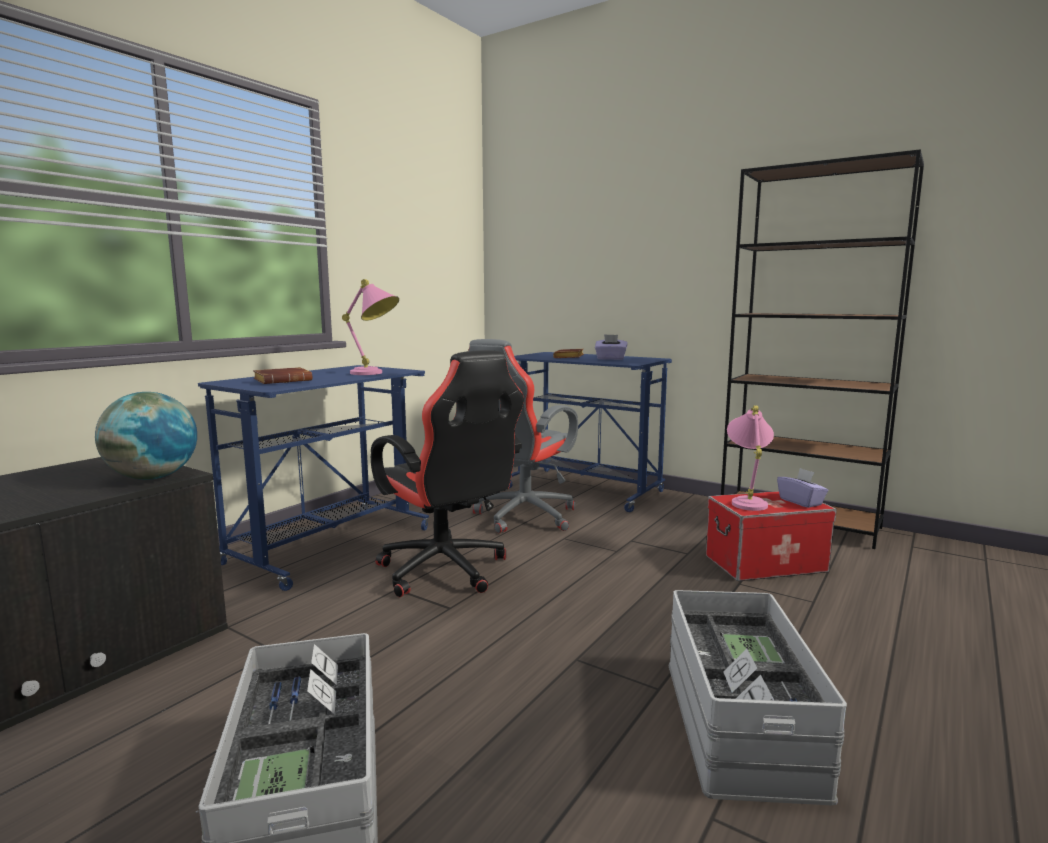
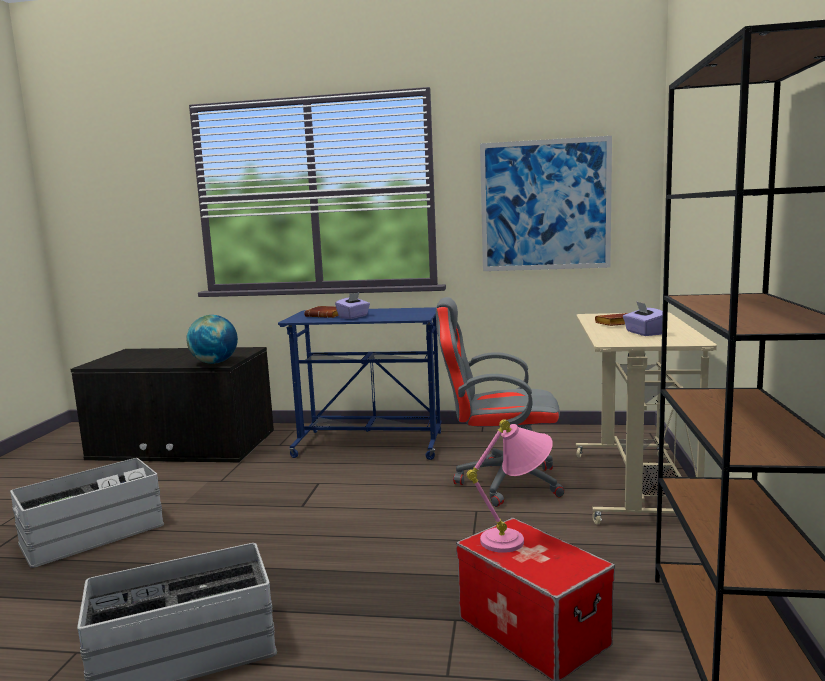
camera: 65 degrees right, 0 degrees up
pink table lamp [342,279,399,375] -> none
black office chair [371,350,524,597] -> none
blue desk [509,352,672,512] -> beige desk [576,312,717,525]
purple tissue box [777,468,828,508] -> purple tissue box moved to [335,292,370,319]
none -> picture [480,136,612,271]

